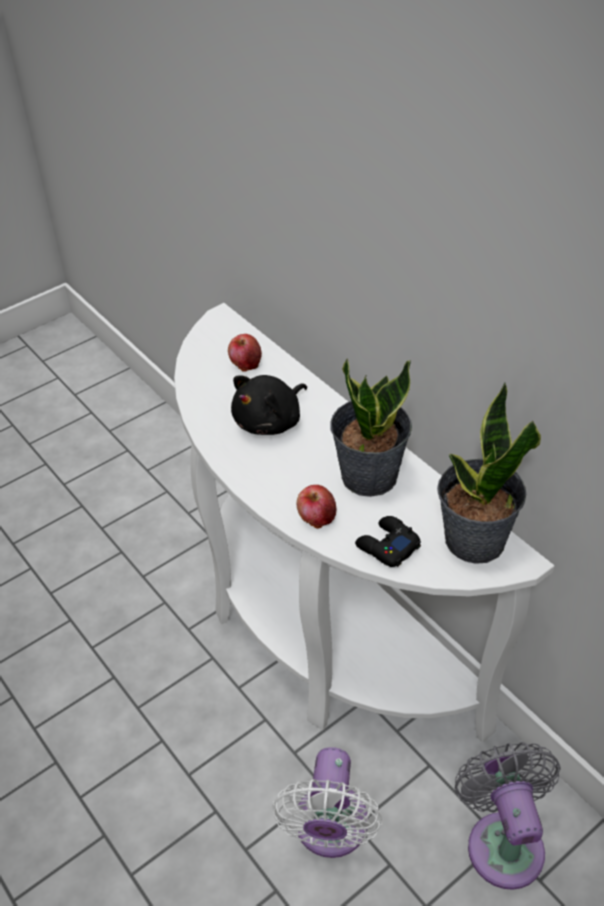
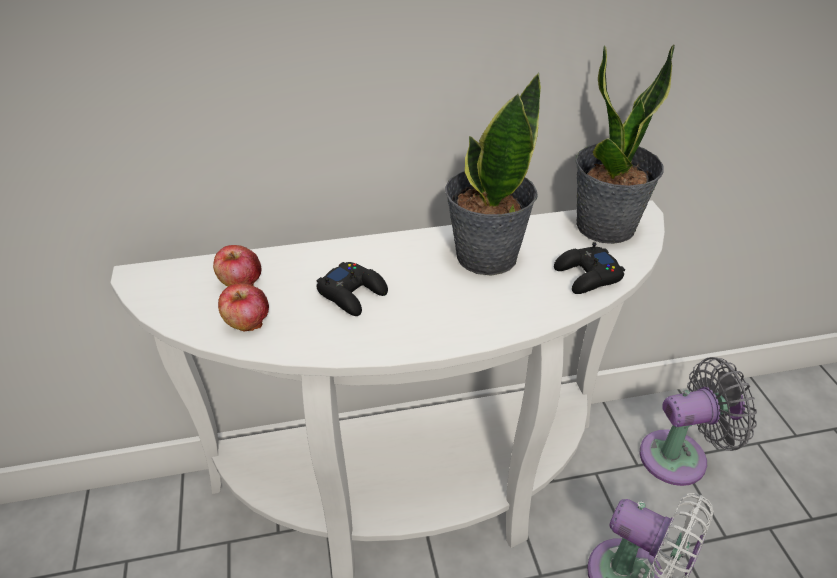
camera: 65 degrees left, 5 degrees down
black plush toy [231,375,307,435] -> black game controller [316,262,388,316]
apple [297,485,336,529] -> apple moved to [218,283,269,332]
grey fan [454,742,560,890] -> grey fan turned 150 degrees clockwise [640,357,757,486]

